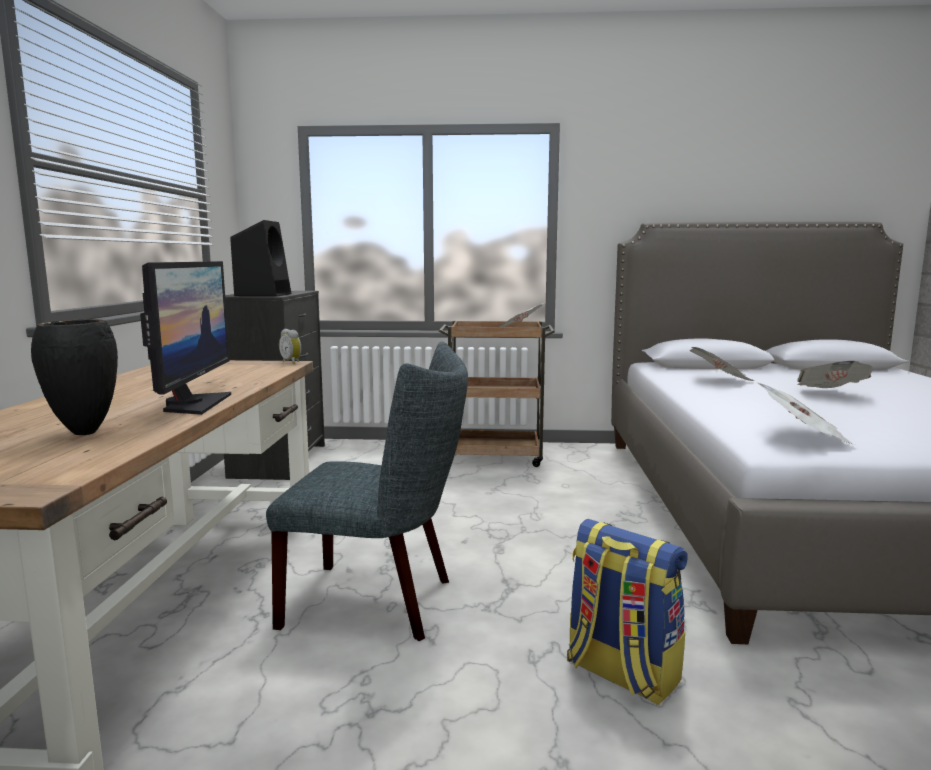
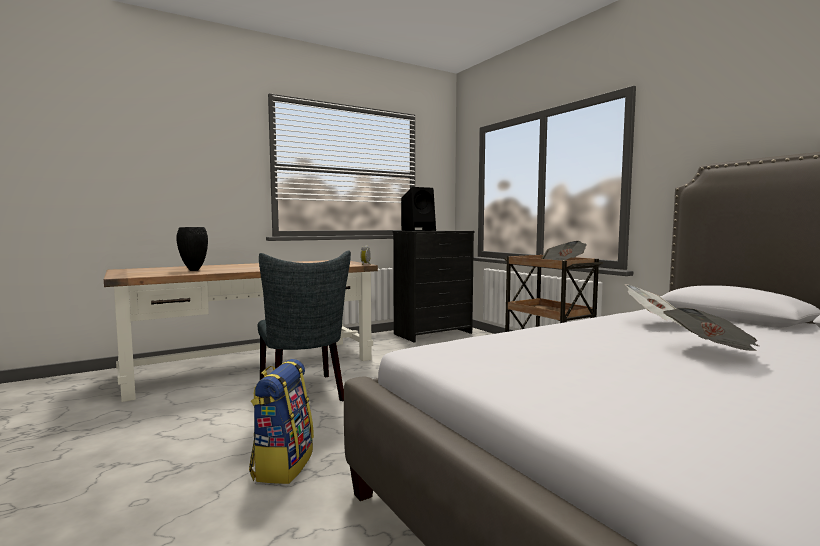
camera: 55 degrees right, 5 degrees down
monitor [140,261,231,415] -> none
newspaper [756,382,853,444] -> none

